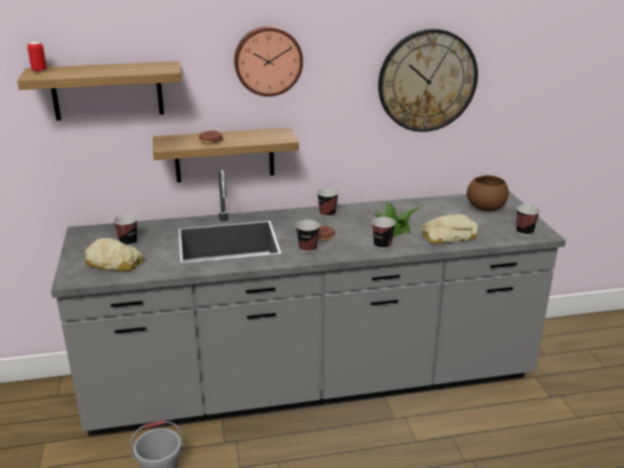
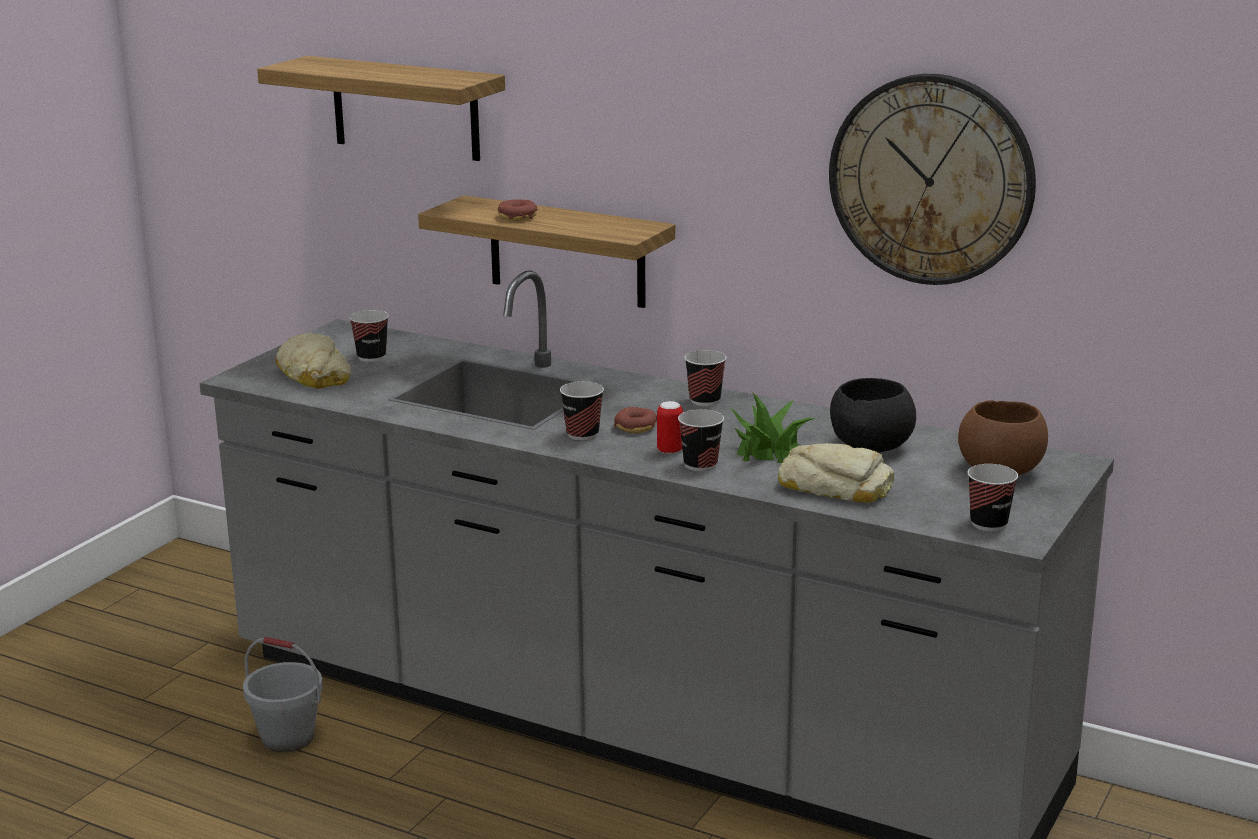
camera: 40 degrees right, 5 degrees down
can [27,42,47,73] -> can moved to [657,401,683,455]
wall clock [234,26,303,97] -> none
none -> black bowl [830,378,916,452]

